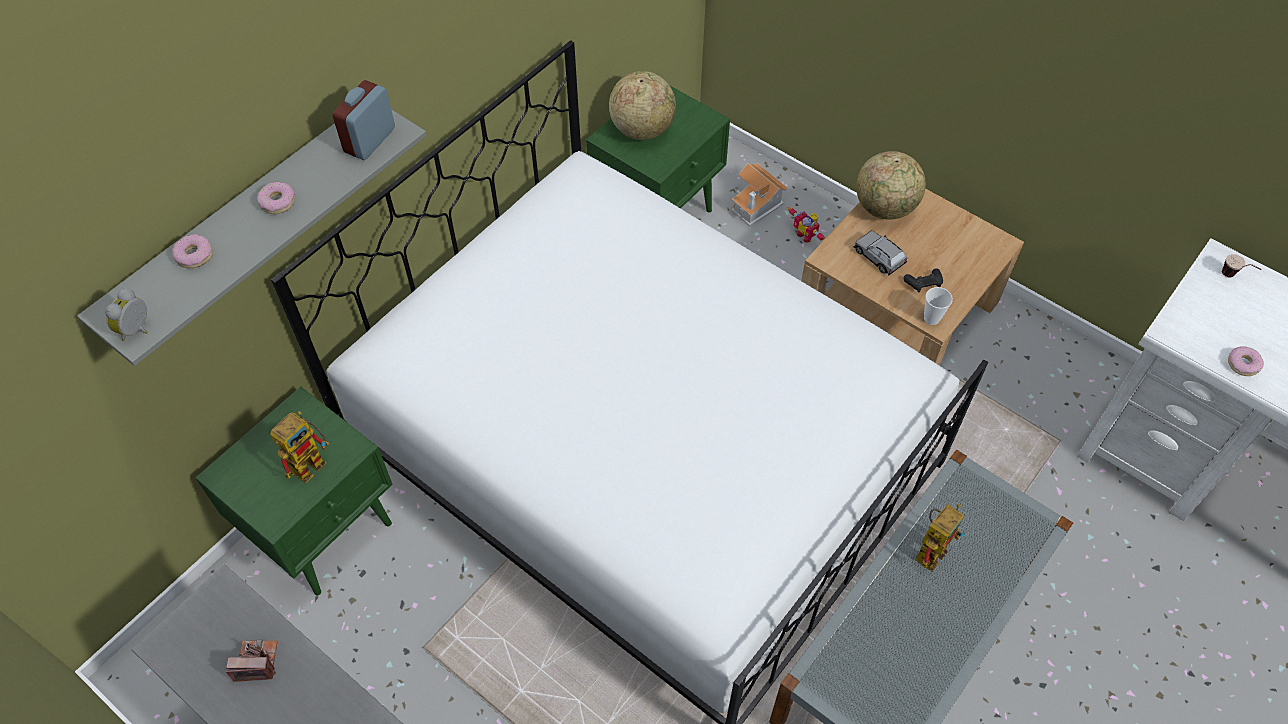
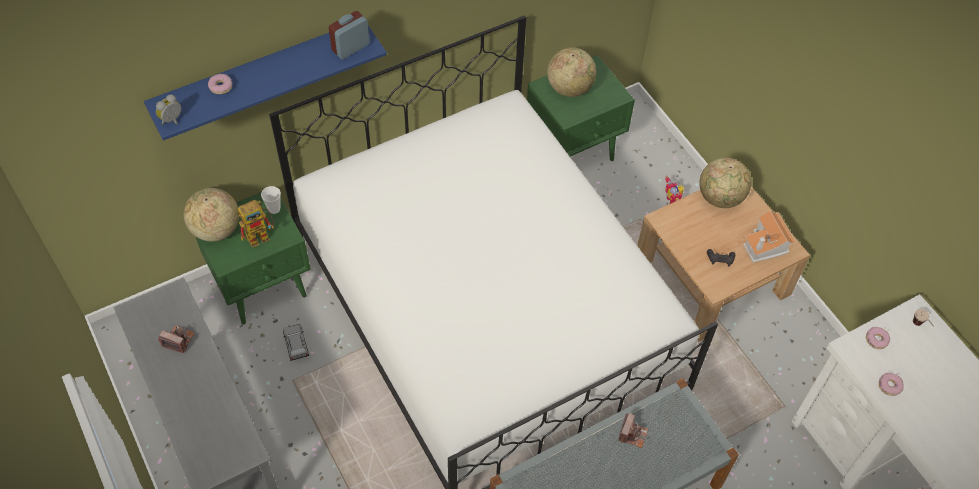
camera: 20 degrees right, 0 degrees up
grey shelf [77,109,427,366] -> blue shelf [144,26,387,141]
donut [257,182,295,214] -> donut moved to [866,327,890,349]
toy house [731,163,788,226] -> toy house moved to [743,211,796,263]
grey toy car [853,230,907,275] -> grey toy car moved to [283,324,309,361]
toy robot [915,504,965,572] -> camera [618,412,648,448]
cup [924,287,953,325] -> cup moved to [261,186,281,214]
none -> globe [184,188,239,241]

